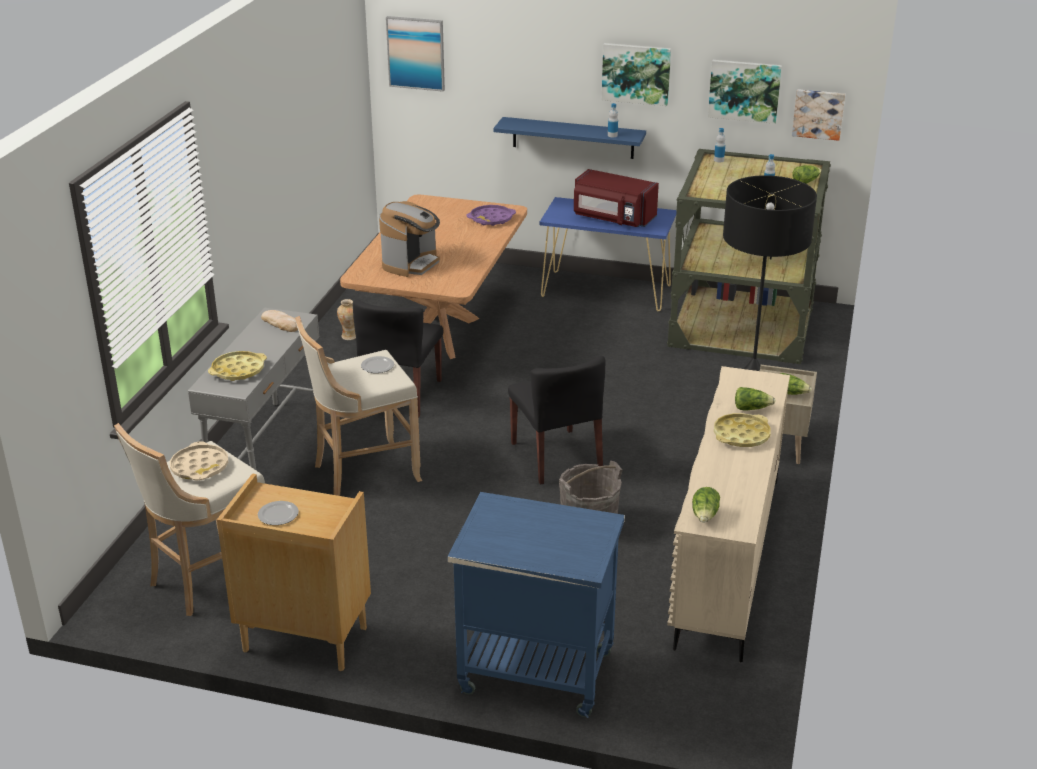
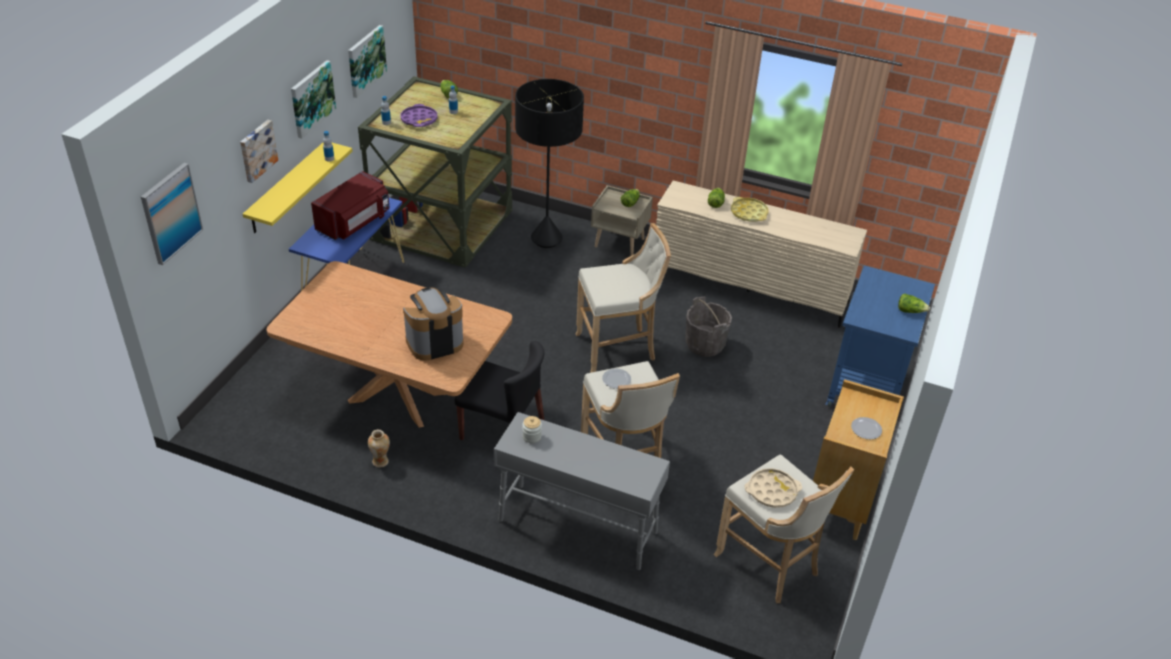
camera: 85 degrees left, 10 degrees up
yellow tray [208,351,267,381] -> none
bread [261,310,298,332] -> jar [522,416,542,443]
coffee machine [379,201,440,277] -> coffee machine turned 60 degrees counterclockwise [403,287,464,360]
purple tray [467,205,516,226] -> purple tray moved to [401,104,437,127]
blue shelf [494,117,646,159] -> yellow shelf [243,143,352,233]
black chair [508,355,605,485] -> beige stool [575,223,671,373]
lettuce [692,487,720,523] -> lettuce moved to [898,294,930,313]
picture [792,89,845,141] -> picture moved to [240,120,278,183]

